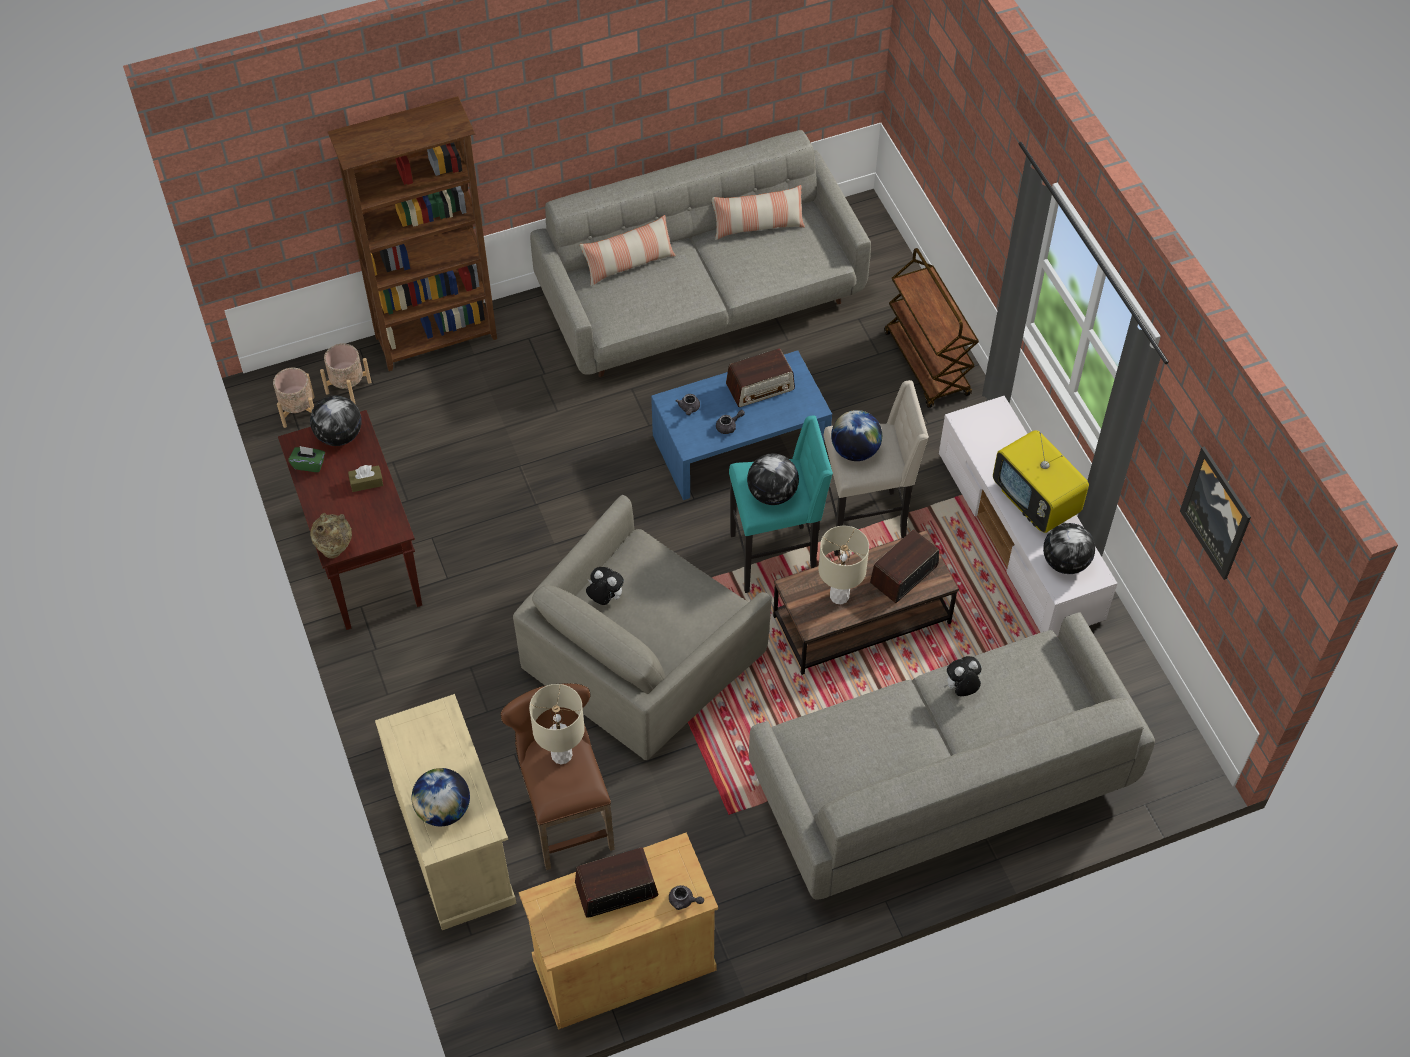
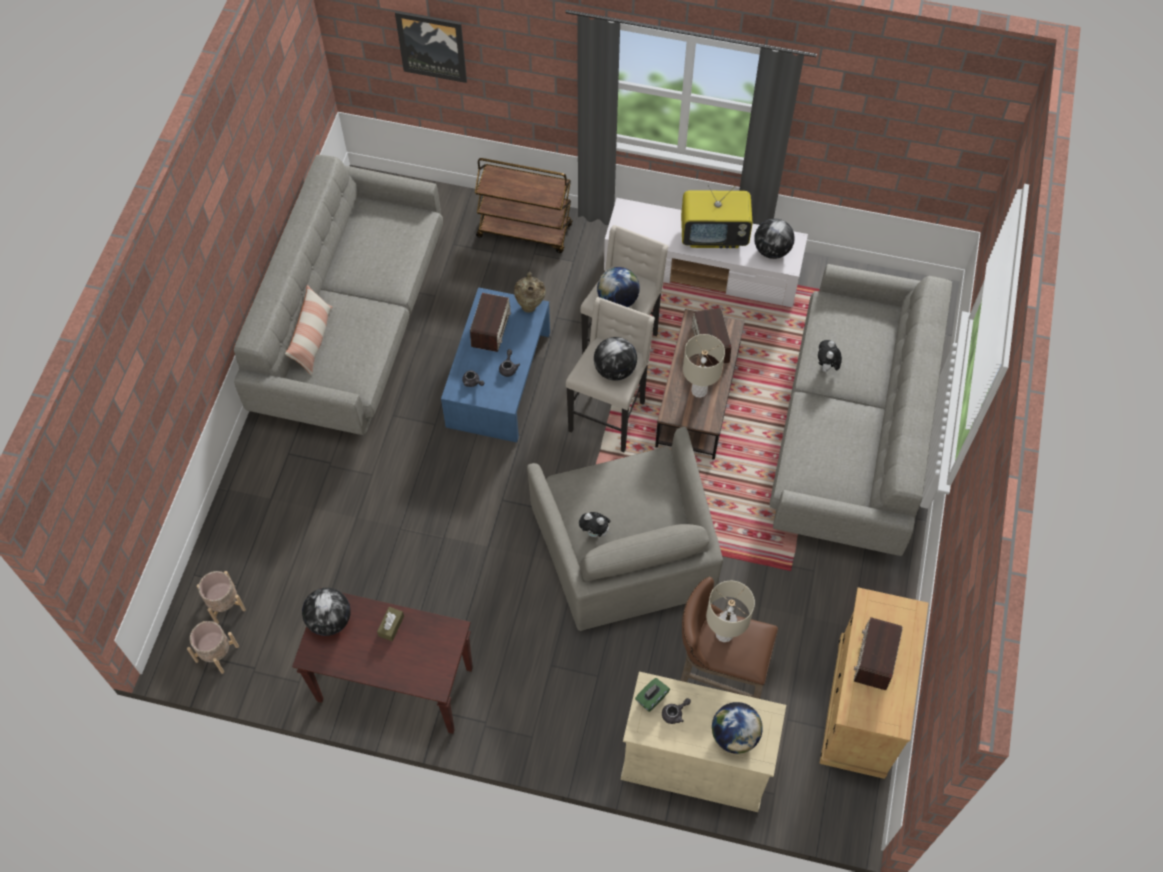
camera: 55 degrees left, 5 degrees up
green tissue box [288,446,325,472] -> green tissue box moved to [635,678,670,712]
beige vase [310,513,352,558] -> beige vase moved to [514,272,546,313]
brown bookcase [328,96,497,371] -> none
plush toy [586,567,624,605] -> plush toy turned 135 degrees counterclockwise [579,512,612,538]
grey teapot [669,885,704,910] -> grey teapot moved to [662,698,691,724]
pillow [712,185,805,240] -> none
turquoise stool [729,415,833,593] -> beige stool [566,297,655,452]
picture [1180,447,1251,580] -> picture moved to [395,11,467,83]

